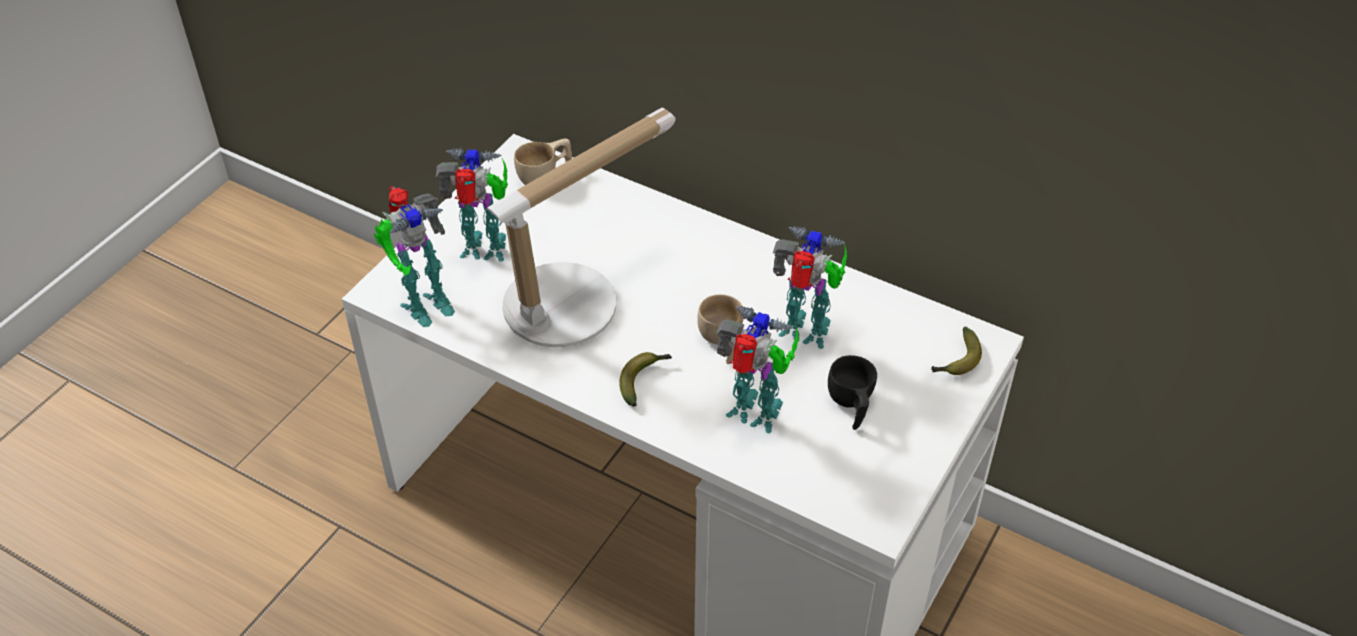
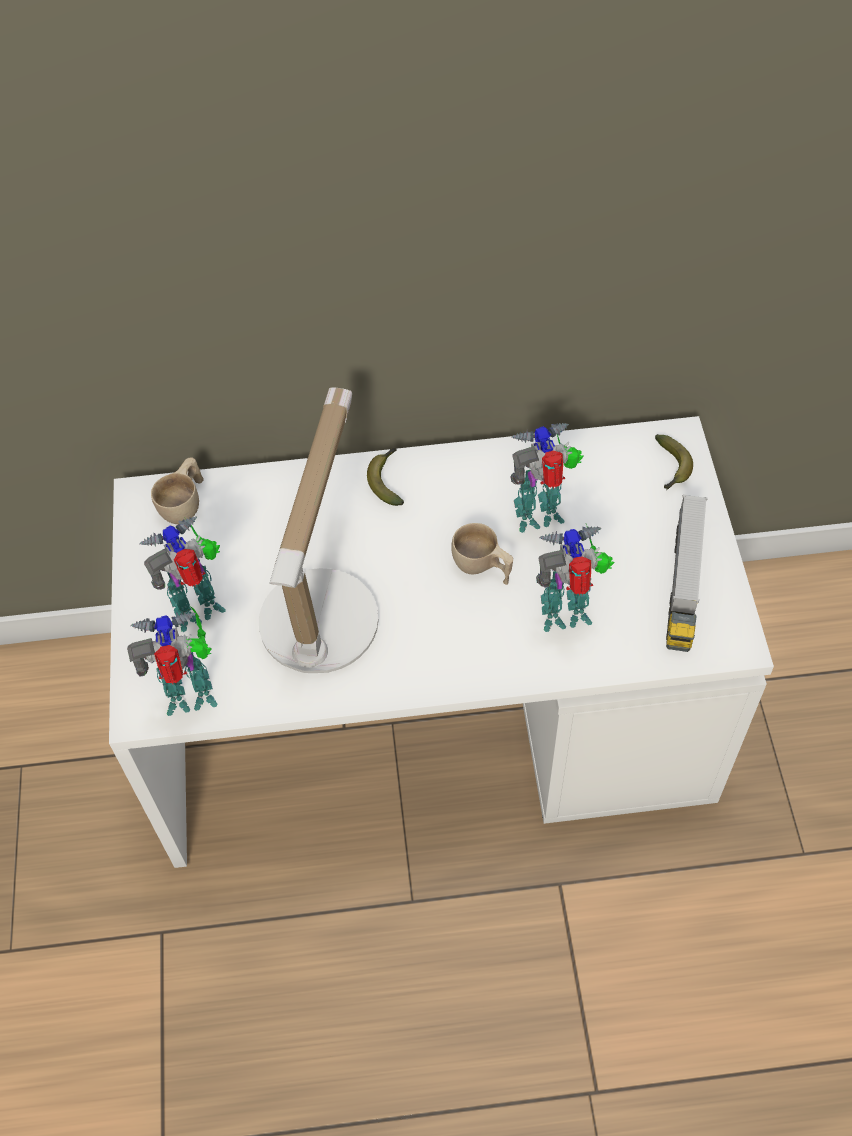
camera: 35 degrees left, 10 degrees up
toy robot [374,186,455,327] -> toy robot turned 120 degrees counterclockwise [127,606,218,716]
banana [619,352,672,407] -> banana moved to [367,448,404,506]
black cup [828,355,877,430] -> none
none -> toy truck [666,494,708,652]

